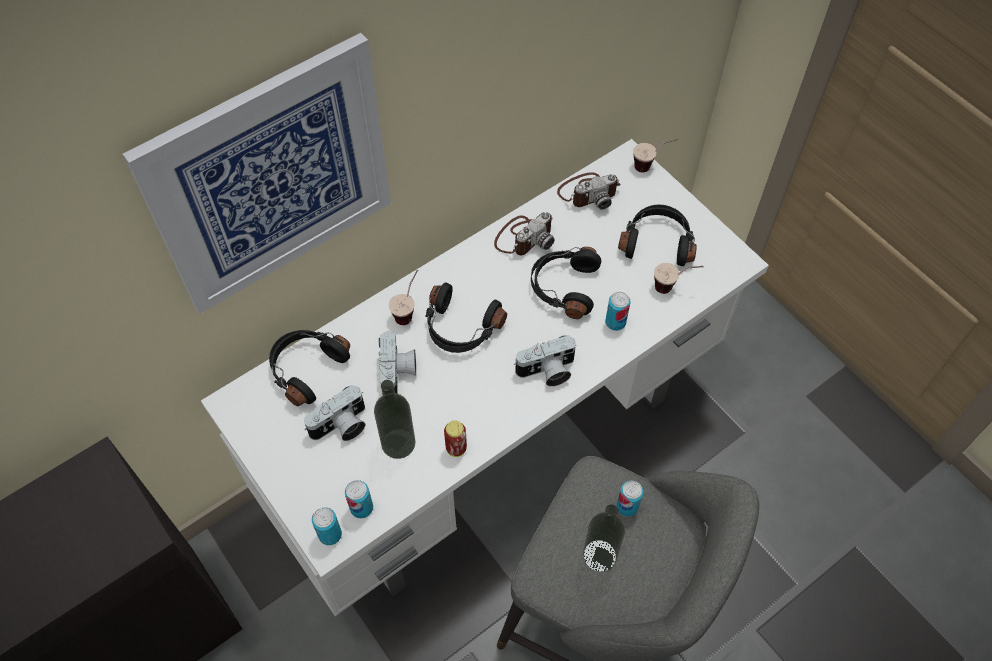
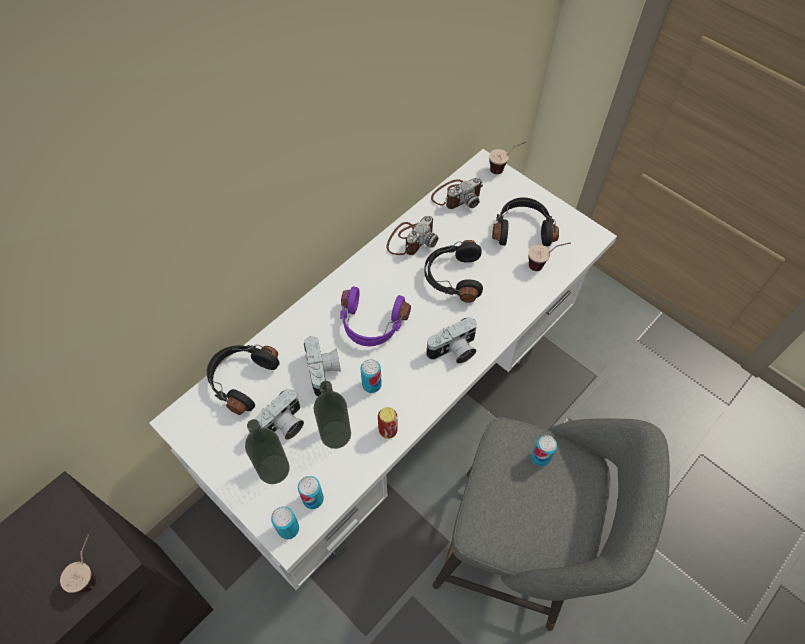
camera: 10 degrees left, 0 degrees up
picture [123,33,391,314] -> none
cup [389,270,418,325] -> cup moved to [60,534,96,593]
black headphones [426,282,507,353] -> purple headphones [340,286,411,346]
bottle [583,504,625,572] -> bottle moved to [245,419,290,484]
can [605,292,631,331] -> can moved to [361,359,382,393]

